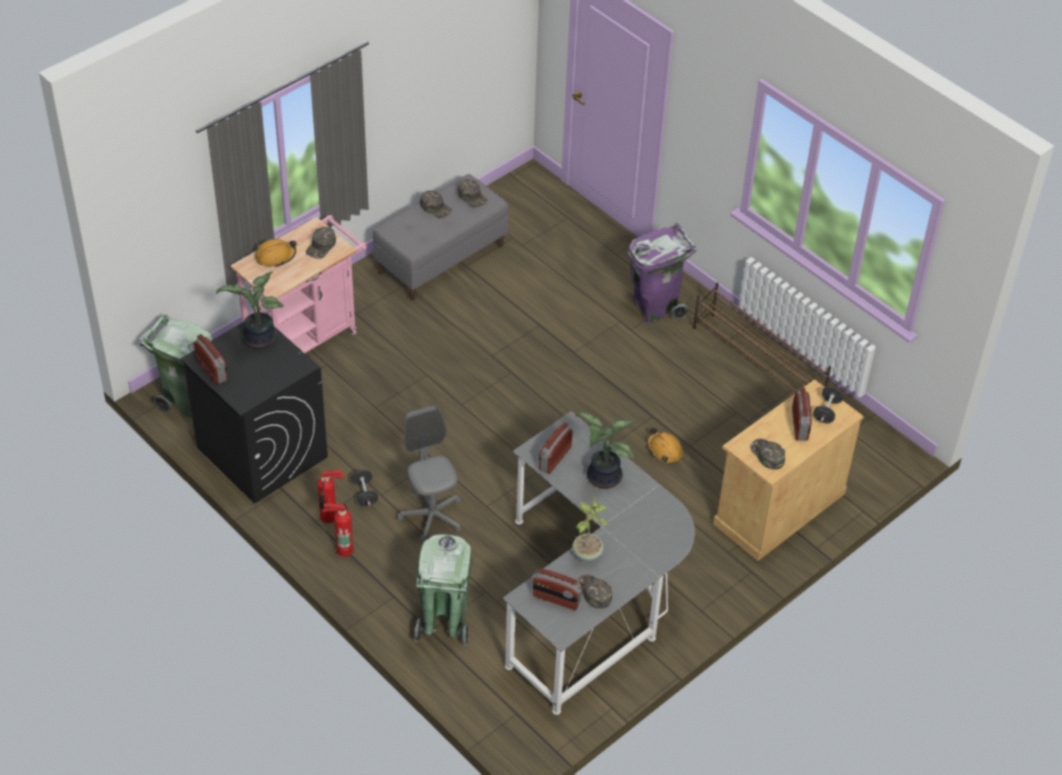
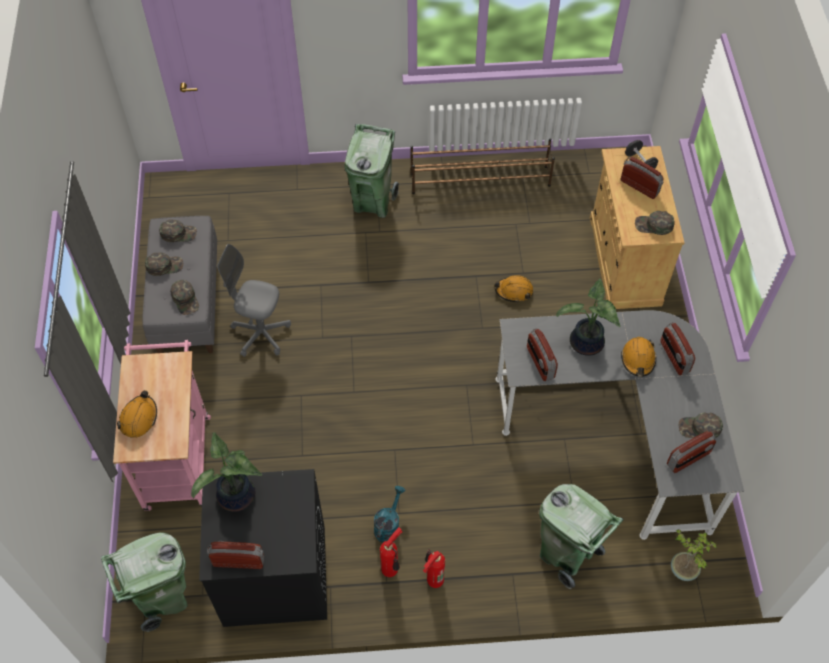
camera: 50 degrees left, 10 degrees up
green cap [306,227,336,259] -> green cap moved to [170,280,199,315]
black dumbbell [351,470,378,506] -> turquoise watering can [374,486,405,543]
grey office chair [397,405,461,543] -> grey office chair moved to [217,244,291,357]
potted plant [572,497,608,561] -> potted plant moved to [671,530,717,581]
purple trash can [628,223,697,325] -> green trash can [345,124,399,218]
none -> orange hard hat [621,337,657,377]
none -> radio [660,322,695,375]

